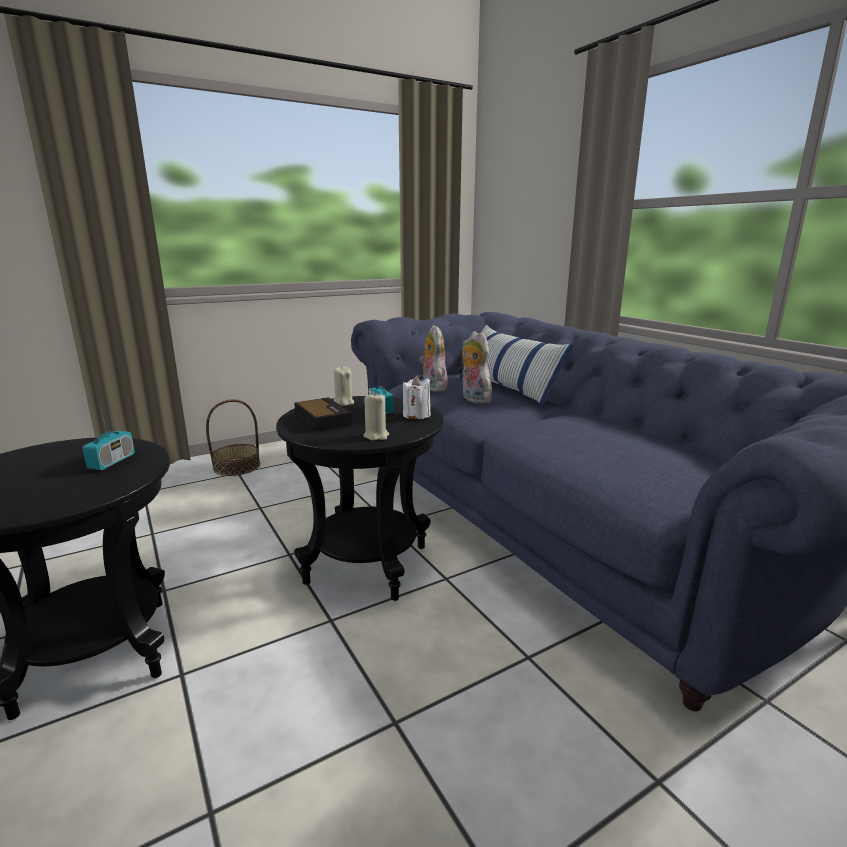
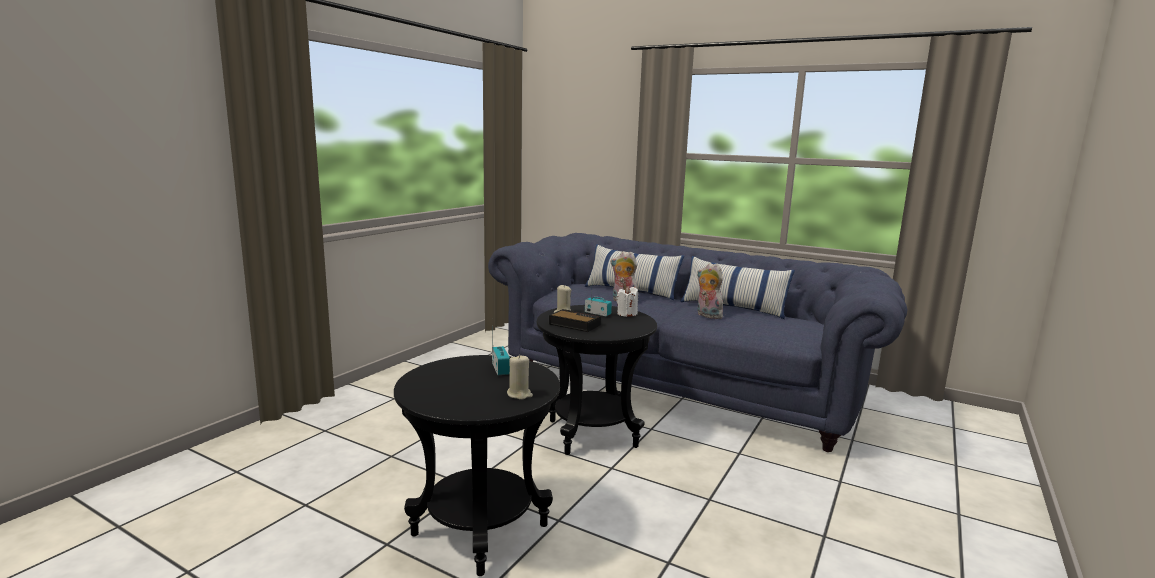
camera: 30 degrees left, 5 degrees down
basket [206,399,260,476] -> none
beige candle [363,393,389,440] -> beige candle moved to [507,354,533,400]
plush toy [420,325,448,392] -> plush toy moved to [697,263,723,319]
none -> pillow [680,256,795,319]

